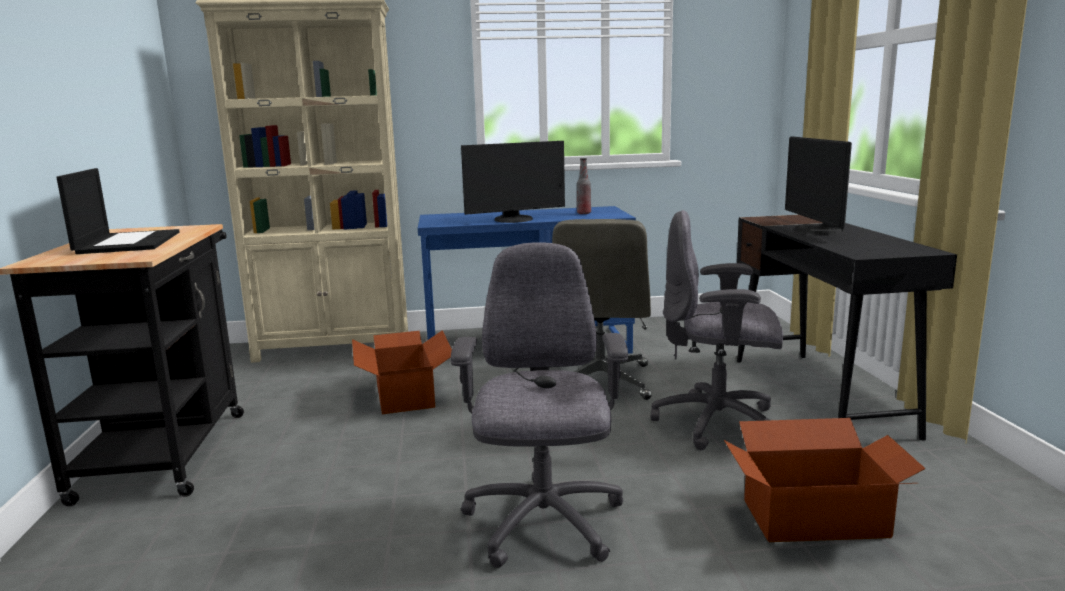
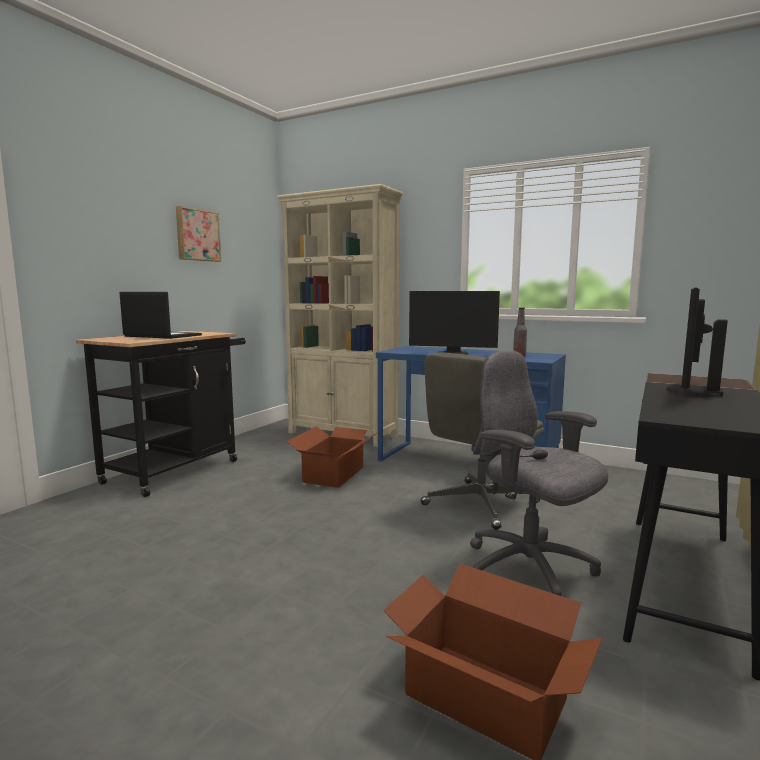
camera: 35 degrees right, 5 degrees down
laptop [56,168,179,254] -> laptop turned 90 degrees counterclockwise [119,292,202,339]
grey office chair [451,242,628,568] -> none
none -> picture [176,206,221,262]

